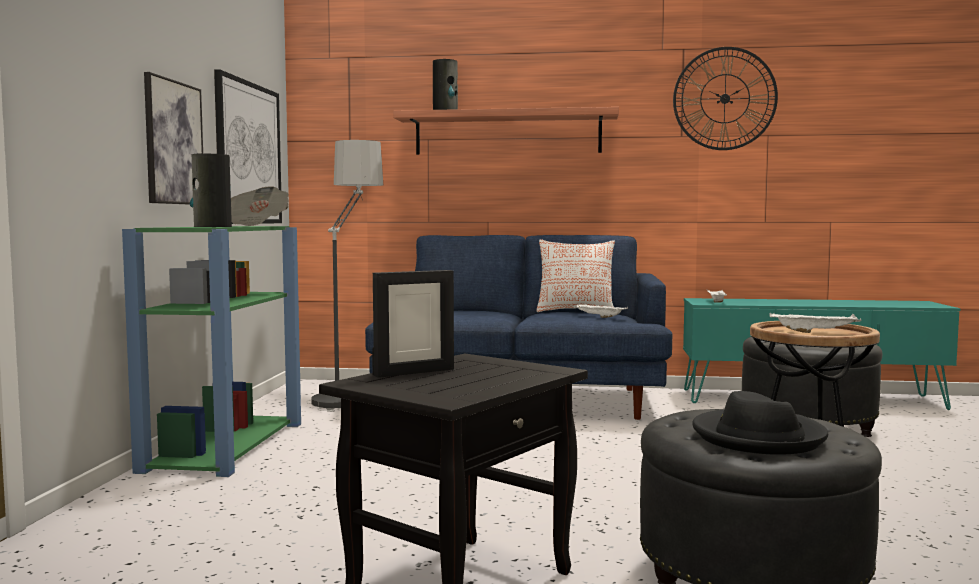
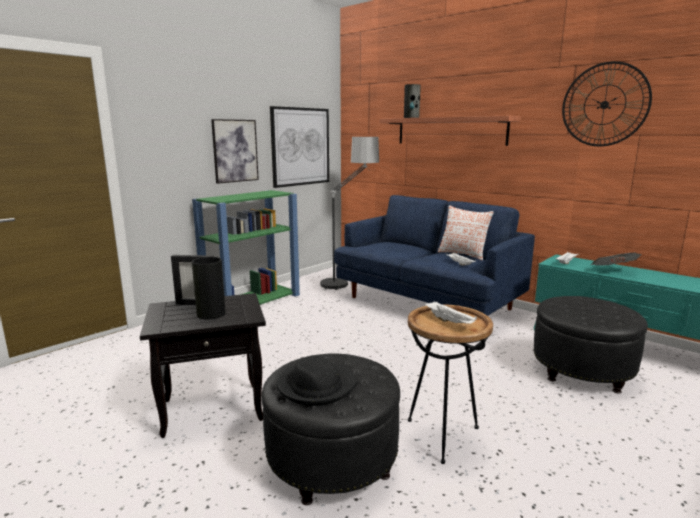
camera: 35 degrees right, 10 degrees up
vase [190,154,232,227] -> vase moved to [192,257,226,320]
newspaper [231,186,289,226] -> newspaper moved to [590,253,641,265]

